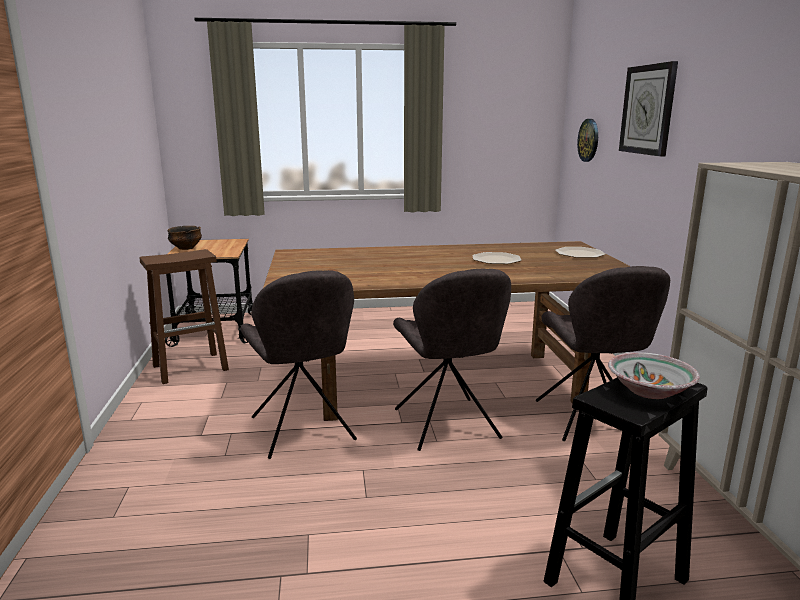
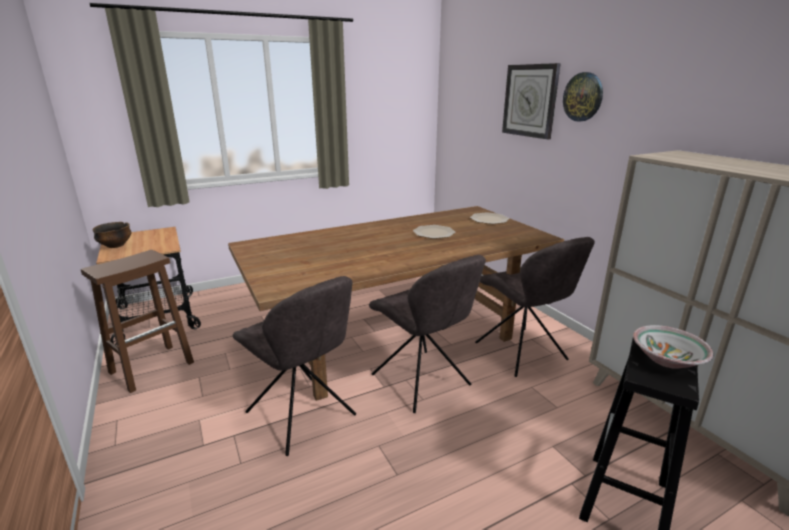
camera: 20 degrees left, 5 degrees up
wall clock [577,119,598,162] -> wall clock moved to [563,72,603,122]

